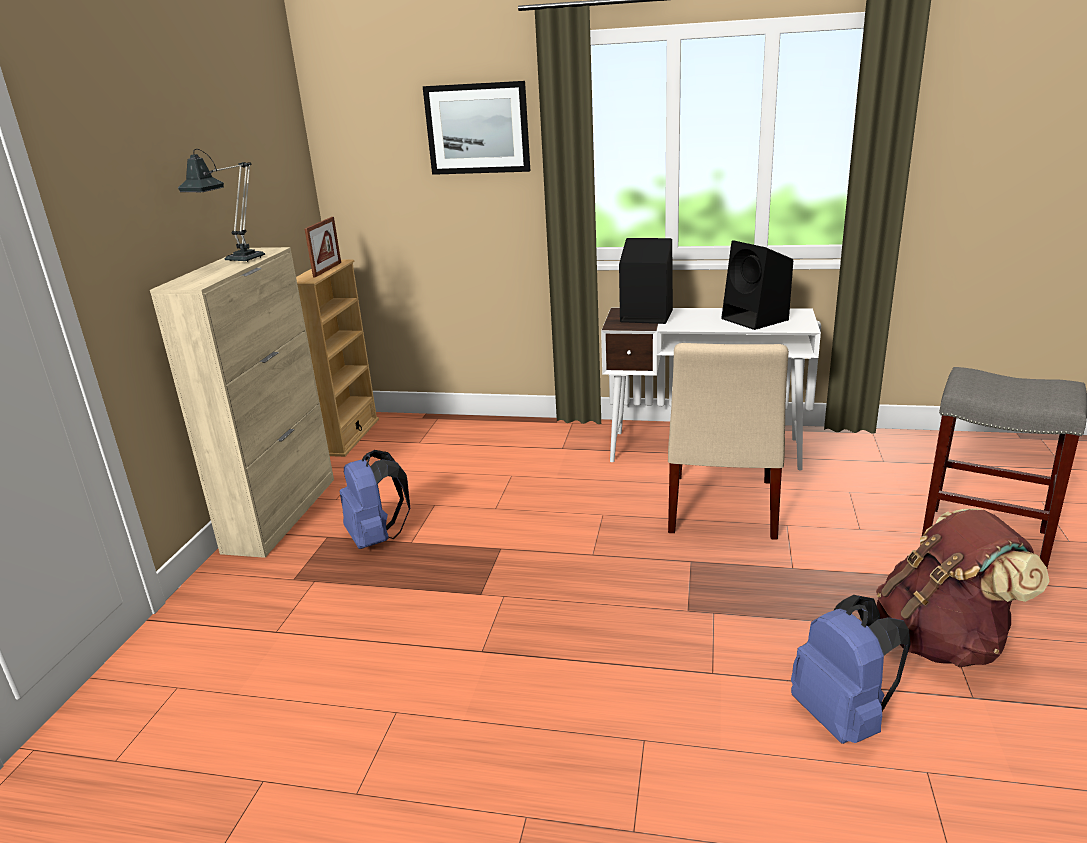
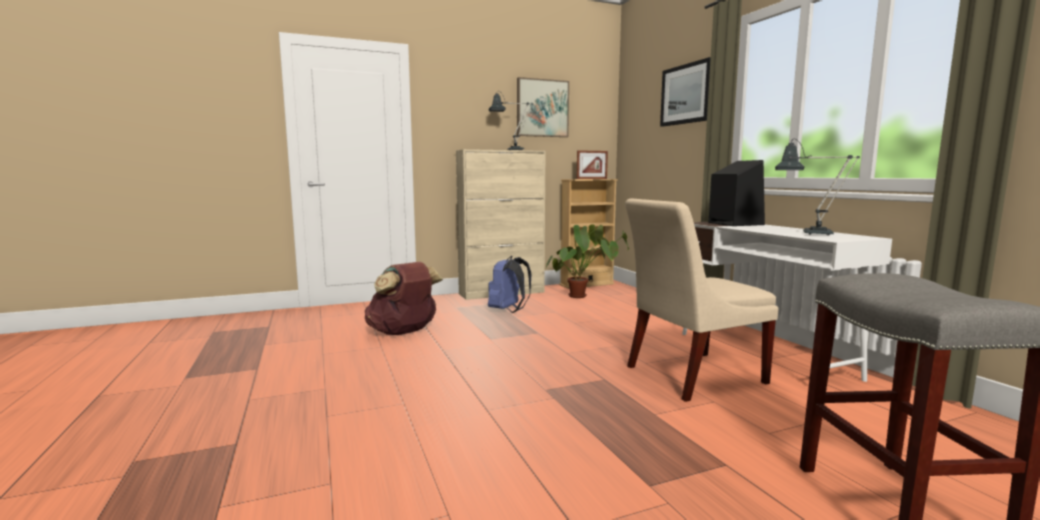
camera: 55 degrees right, 15 degrees down
black speaker [721,240,793,330] -> table lamp [775,139,860,236]
blue backpack [791,595,911,744] -> none
brown backpack [876,508,1050,667] -> brown backpack moved to [365,262,443,335]
none -> picture [517,77,569,137]
none -> potted plant [546,224,629,298]

